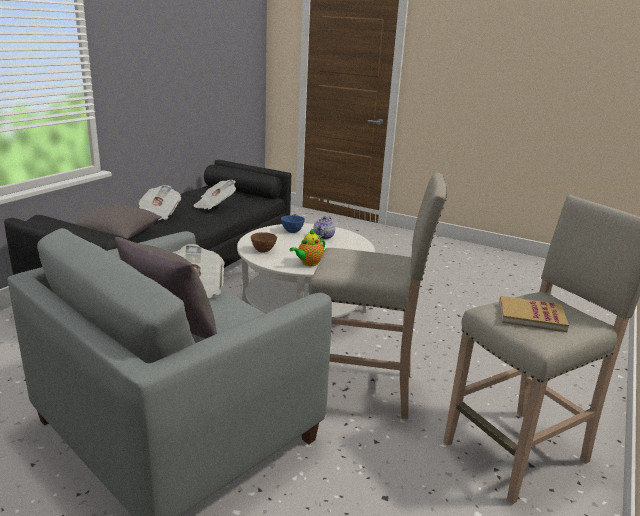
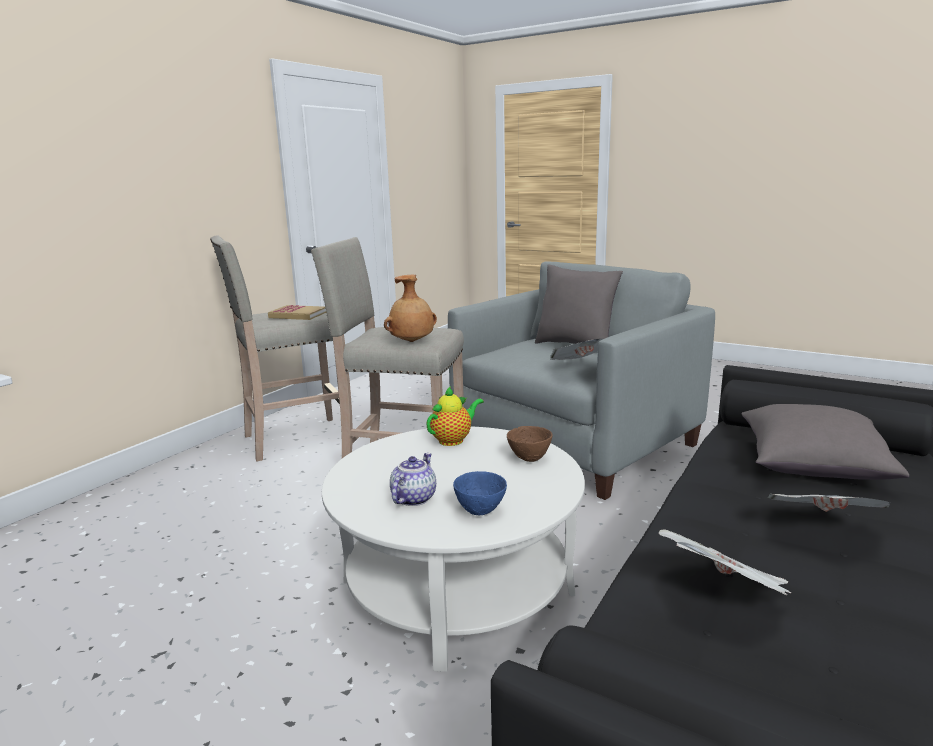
camera: 175 degrees left, 5 degrees down
none -> brown vase [384,274,437,342]

